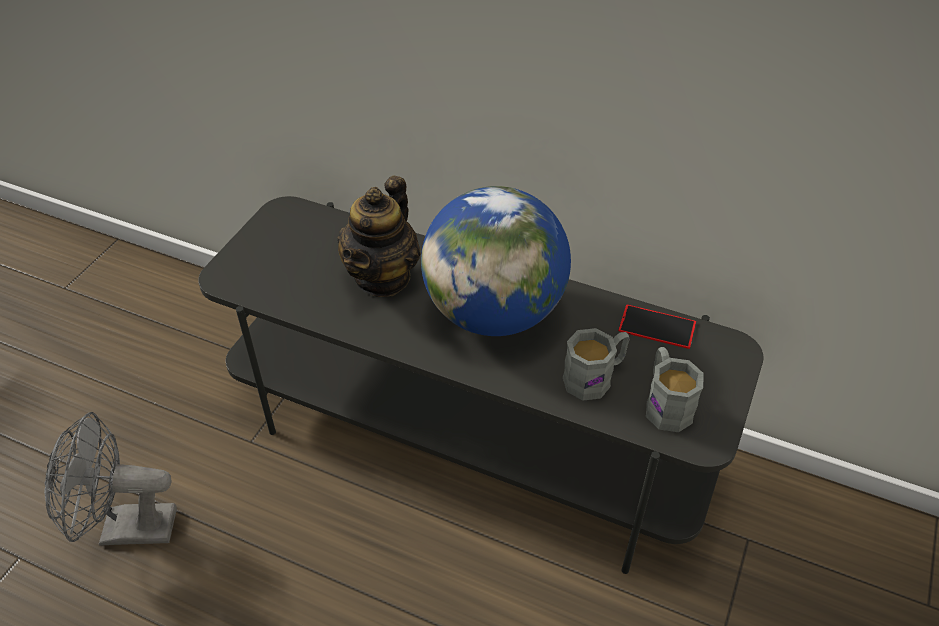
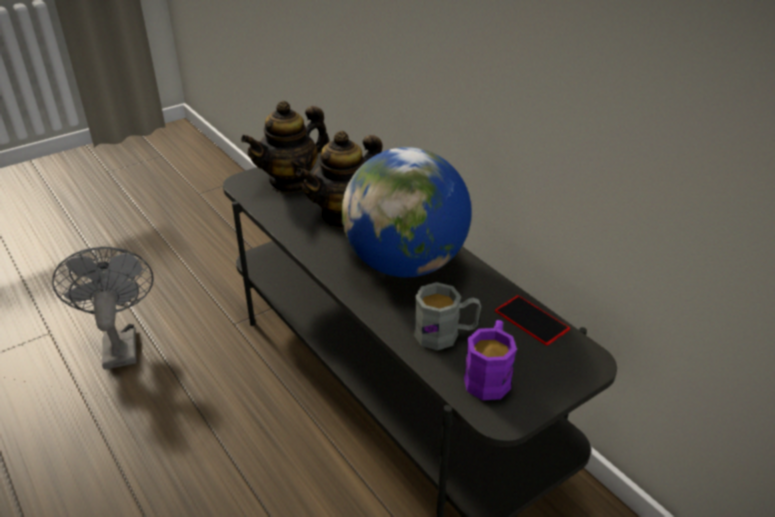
camera: 30 degrees right, 10 degrees down
grey fan [44,412,177,546] -> grey fan turned 45 degrees clockwise [52,247,154,370]
grey mug [646,347,703,432] -> purple mug [464,320,517,400]
none -> teapot [241,101,329,194]

